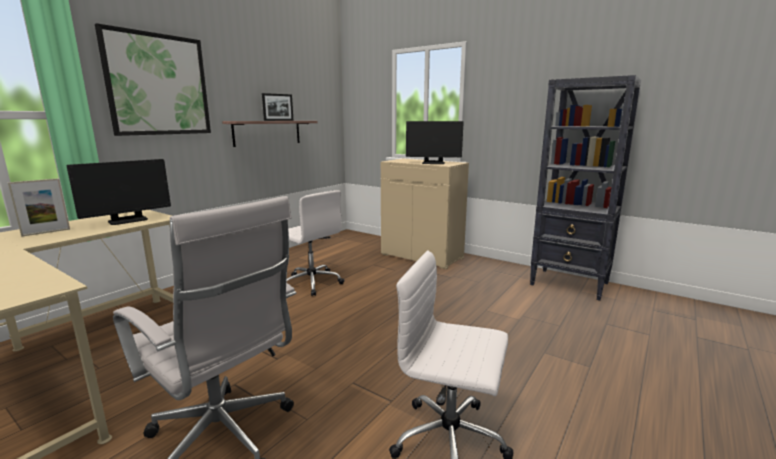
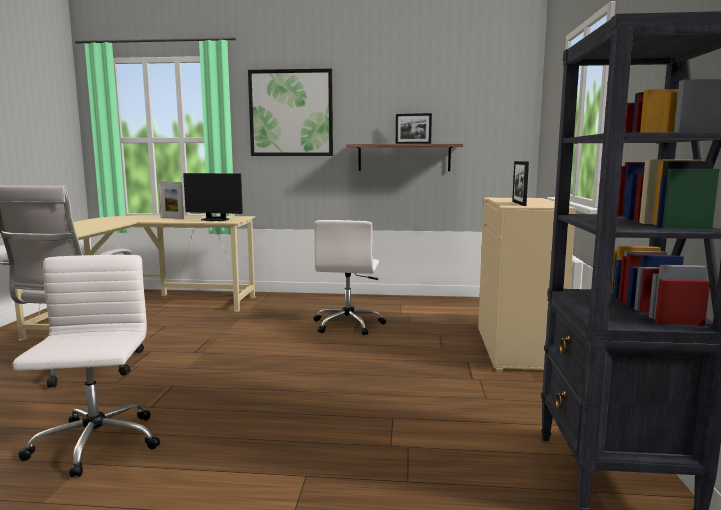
camera: 60 degrees right, 5 degrees down
monitor [406,121,464,164] -> picture frame [512,161,529,206]

